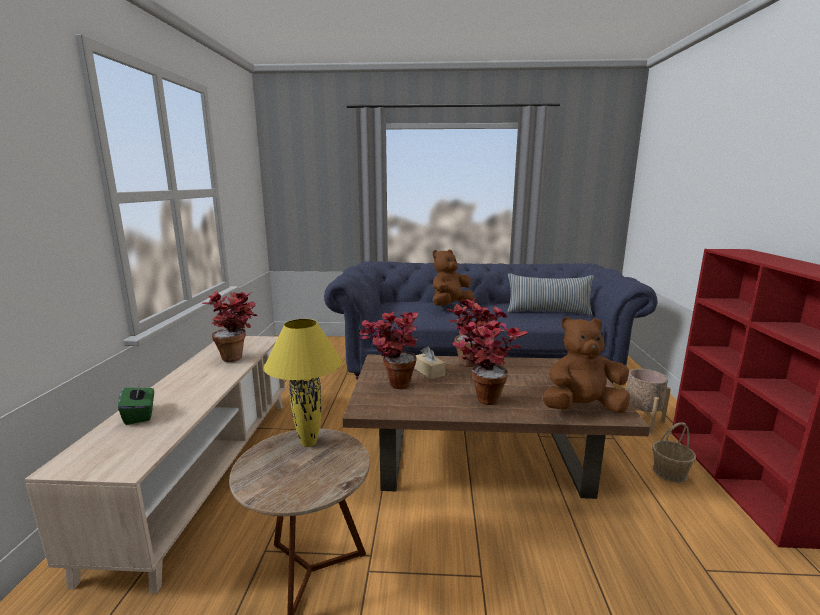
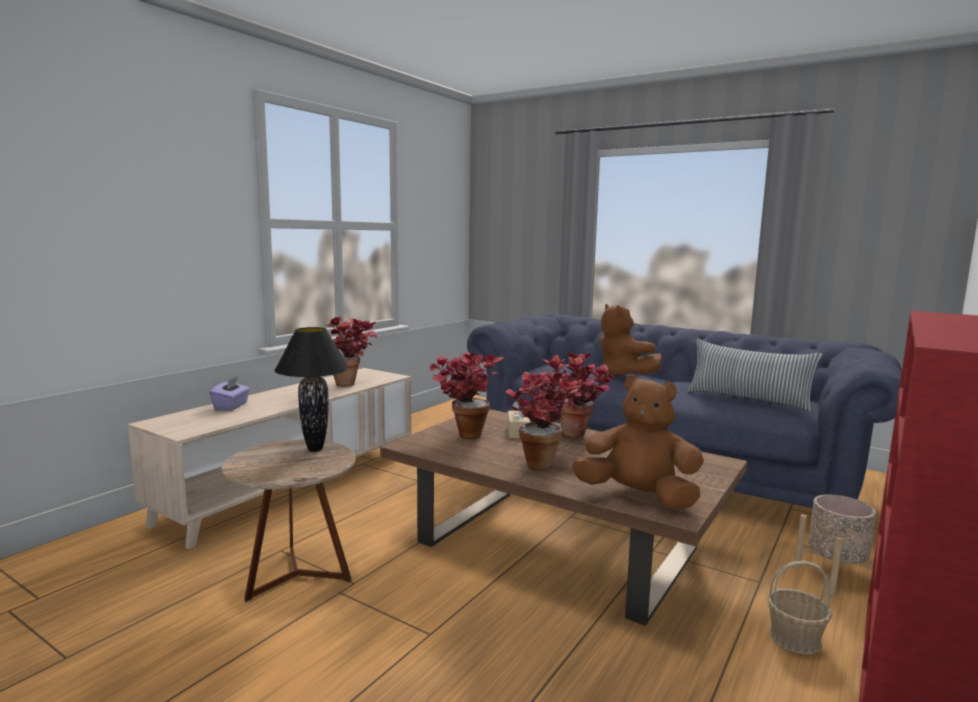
camera: 30 degrees right, 5 degrees down
green tissue box [118,382,154,425] -> purple tissue box [210,376,250,410]
yellow table lamp [263,319,342,447] -> black table lamp [275,327,349,452]
brown plush toy [433,250,475,306] -> brown plush toy turned 105 degrees counterclockwise [600,304,662,376]

